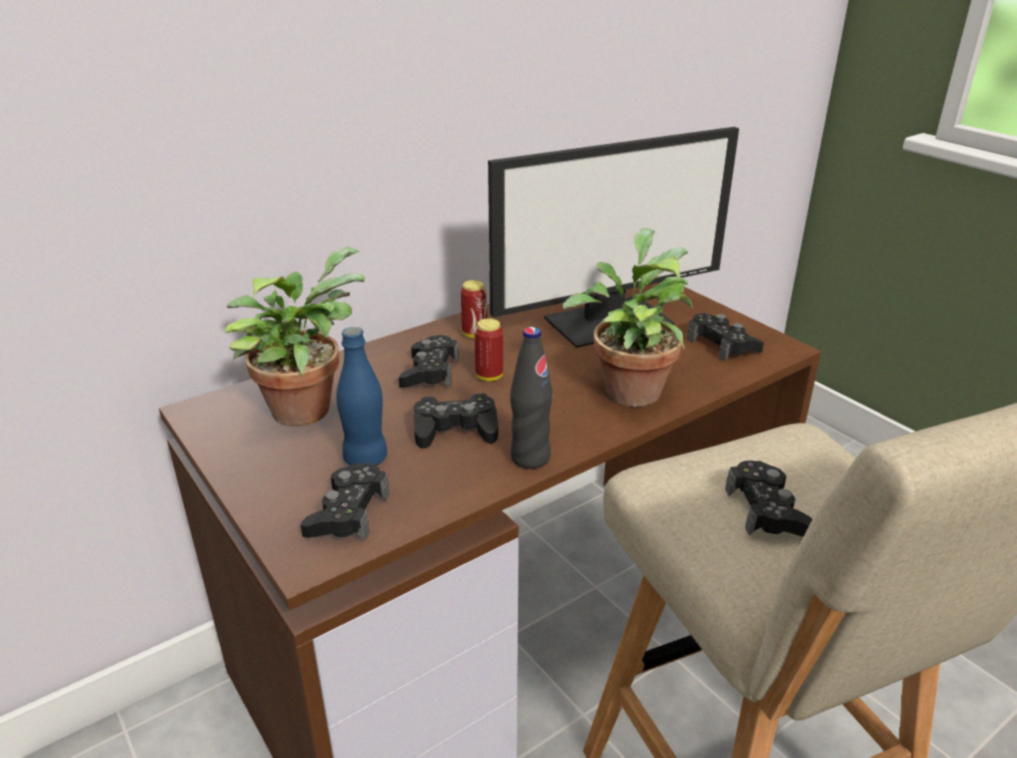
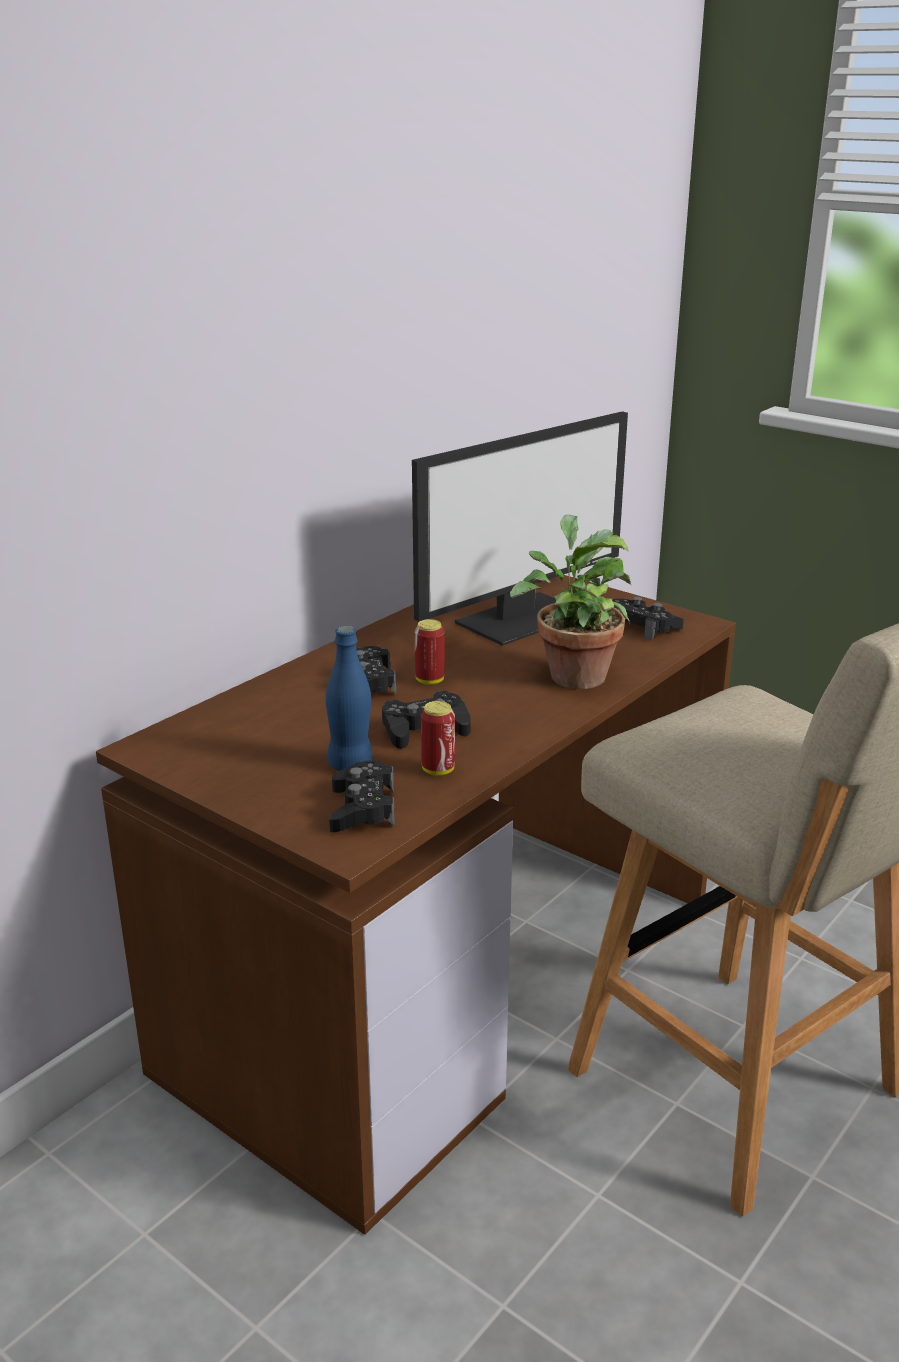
camera: 15 degrees left, 5 degrees down
potted plant [225,247,364,426] -> none
can [461,280,487,338] -> can moved to [421,701,455,776]
black bottle [510,327,552,469] -> none
black game controller [725,461,812,537] -> none

